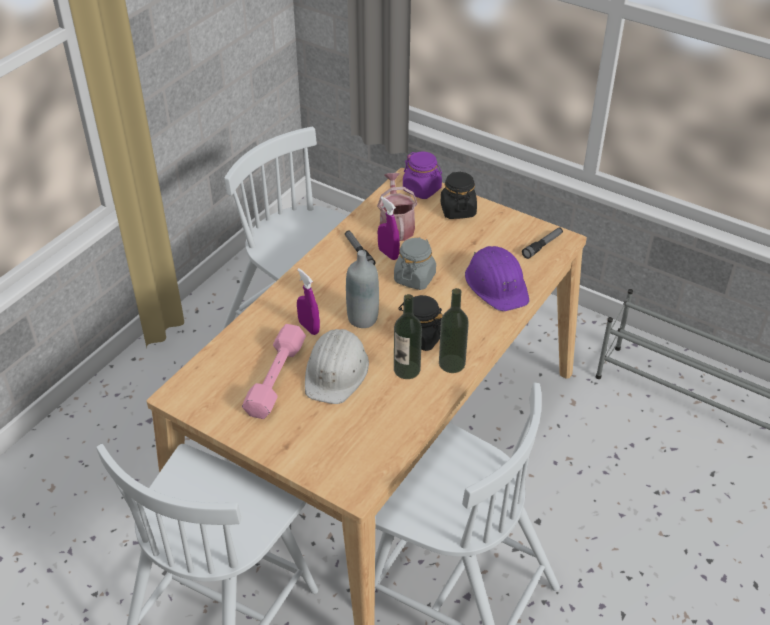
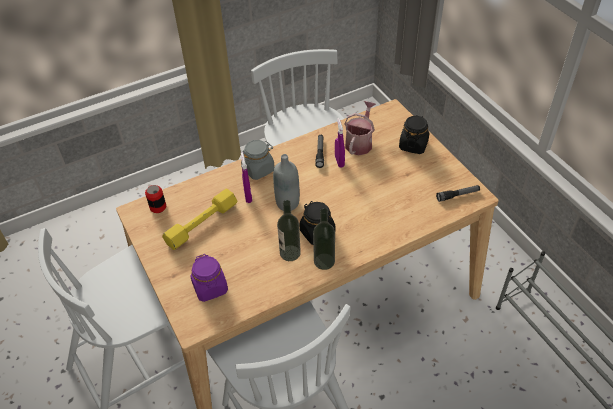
camera: 30 degrees right, 5 degrees up
pink dumbbell [242,324,306,419] -> yellow dumbbell [162,188,237,250]
white hard hat [305,329,369,404] -> none
grey jar [394,237,436,290] -> grey jar moved to [241,140,275,180]
purple jar [403,152,442,199] -> purple jar moved to [190,254,228,302]
purple hard hat [465,246,529,311] -> none
none -> can [145,185,166,213]

